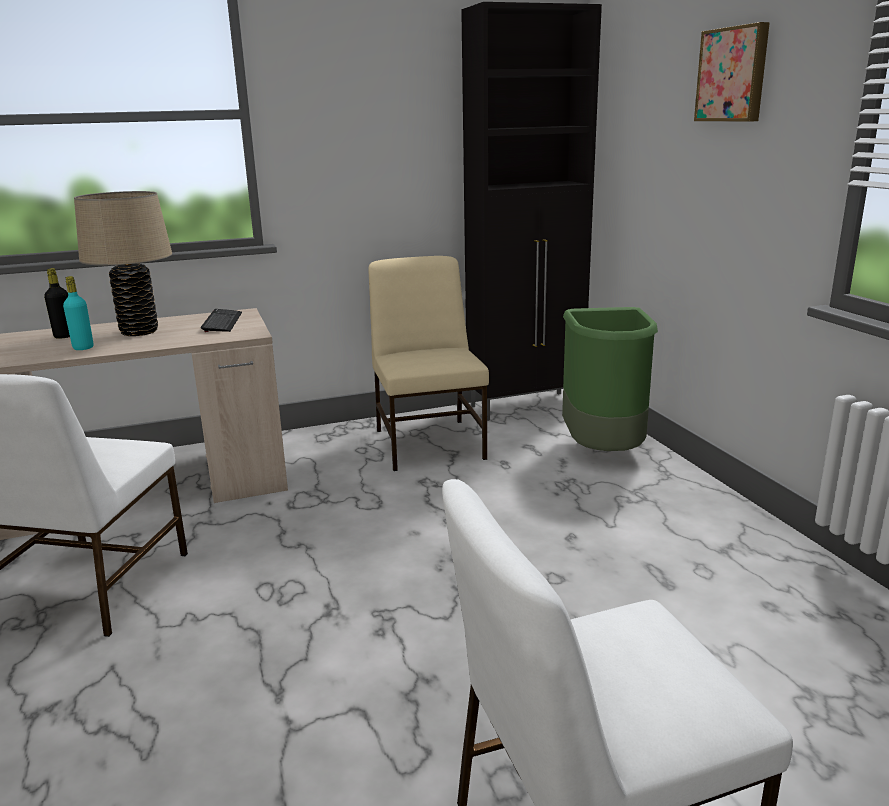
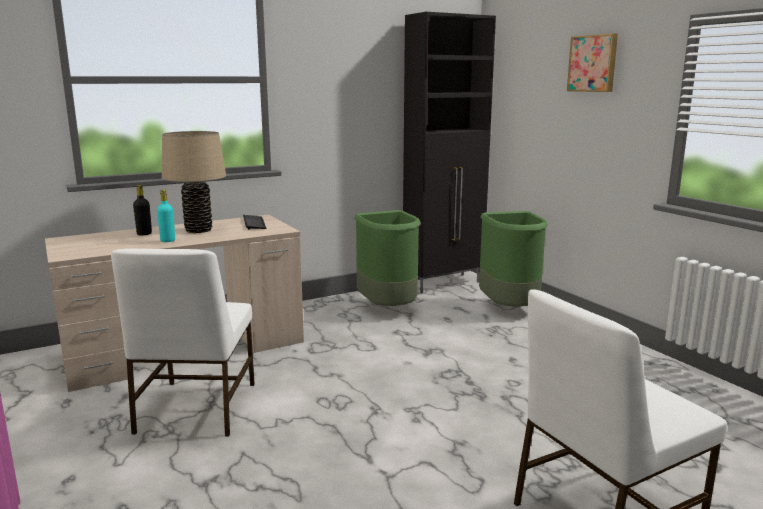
camera: 10 degrees left, 5 degrees down
beige chair [368,256,489,471] -> green trash can [354,210,421,306]

